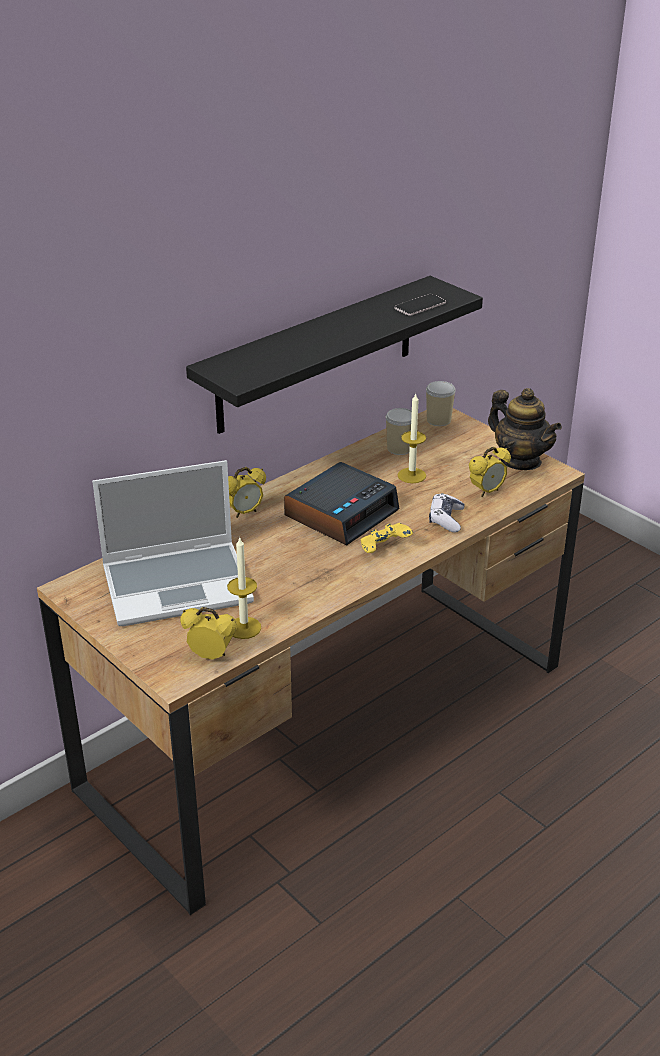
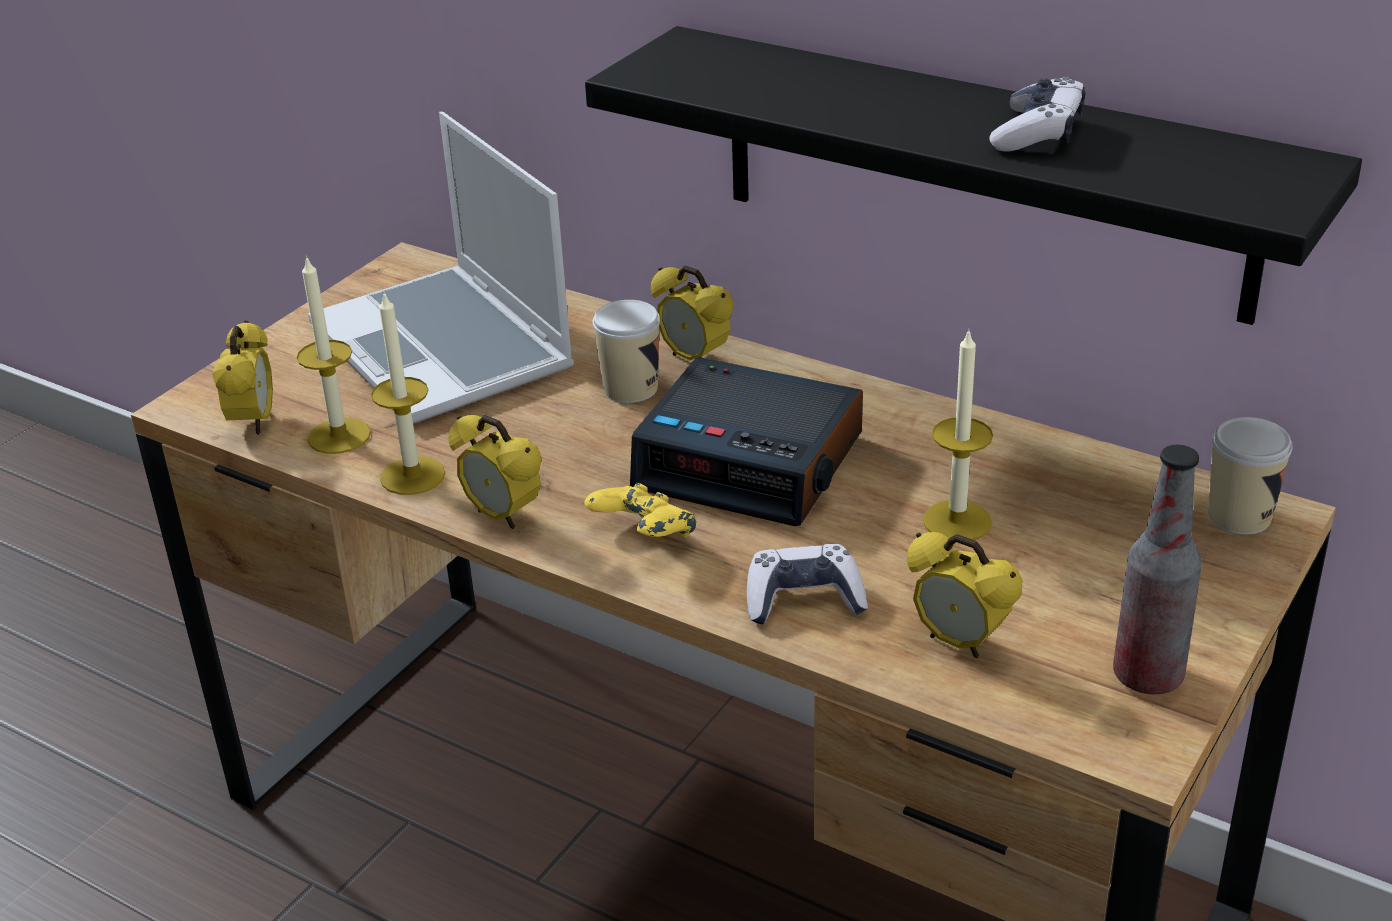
camera: 75 degrees right, 0 degrees up
cup [386,408,412,455] -> cup moved to [593,300,660,403]
phone [394,294,446,316] -> none
teapot [488,388,562,470] -> bottle [1113,445,1202,694]
none -> candle [371,291,445,495]
none -> alarm clock [448,415,542,529]
none -> game controller [990,76,1086,152]

